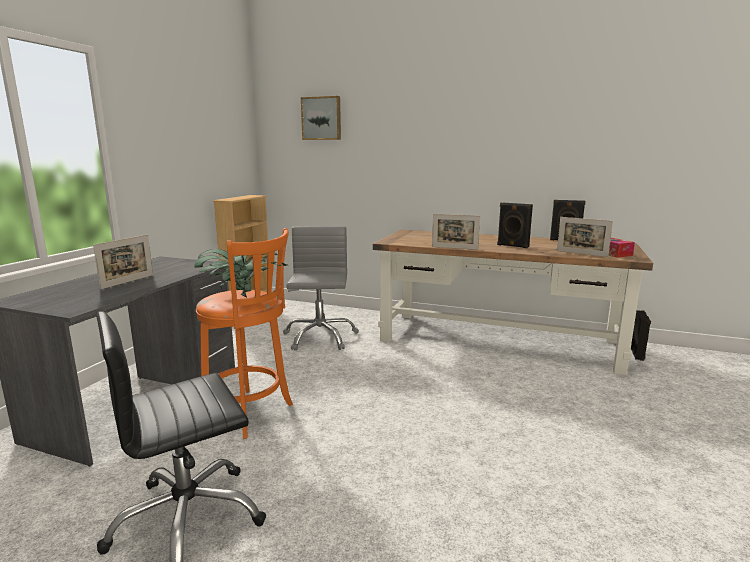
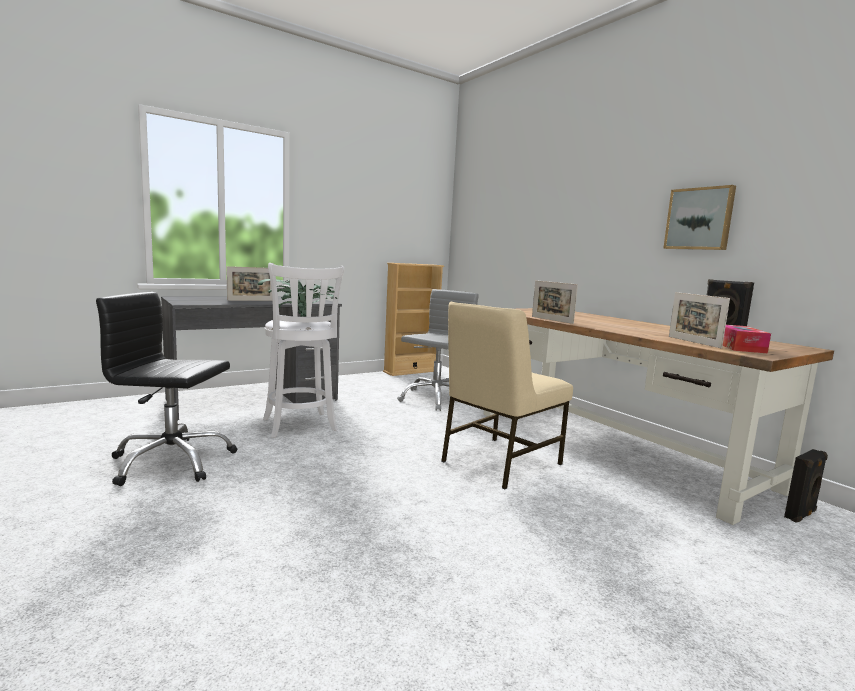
camera: 35 degrees right, 5 degrees down
orange stool [196,228,293,439] -> white stool [263,263,344,438]
picture [301,96,341,140] -> picture moved to [663,185,736,250]
black speaker [497,203,533,248] -> none
none -> beige chair [442,302,573,489]

